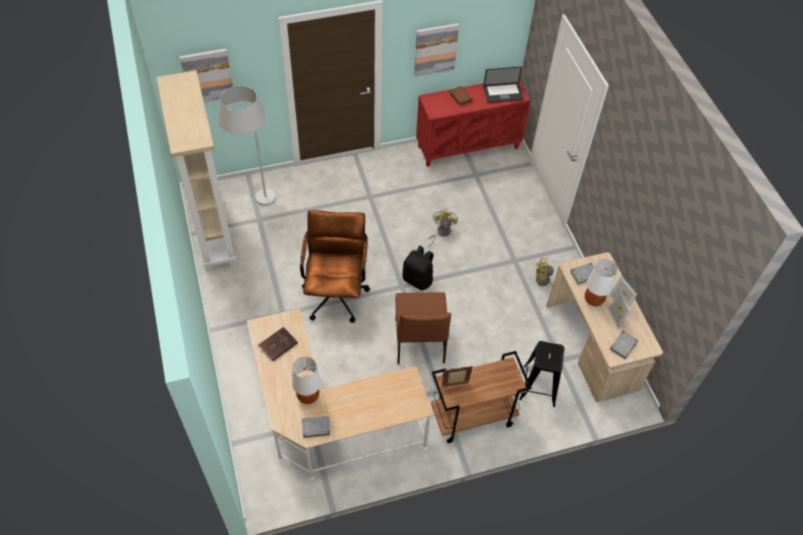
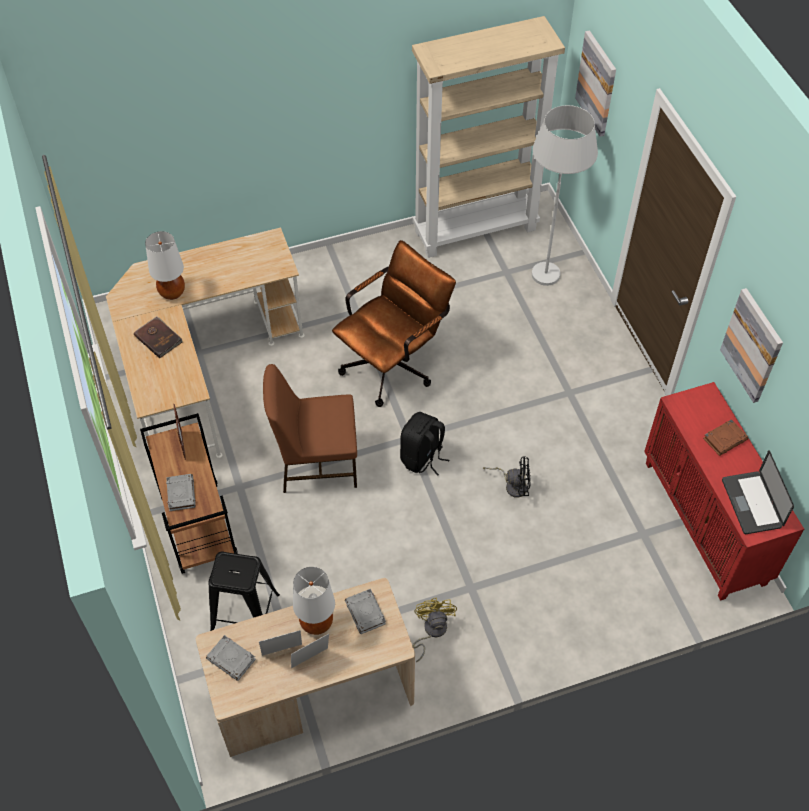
camera: 90 degrees right, 0 degrees up
brown book [258,327,298,361] -> brown book moved to [134,316,183,358]
brown office chair [300,210,370,323] -> brown office chair turned 45 degrees counterclockwise [332,240,456,407]
grey book [302,416,330,438] -> grey book moved to [166,474,196,511]
yellow fan [429,209,458,246] -> black fan [483,456,531,498]

